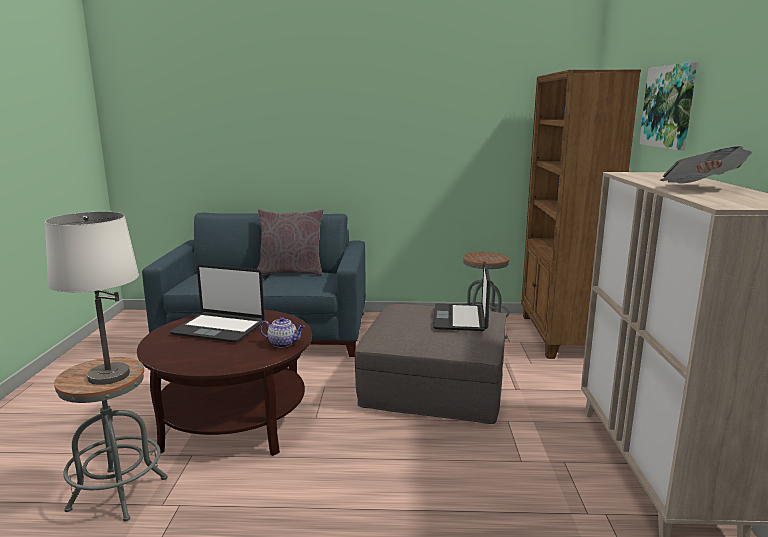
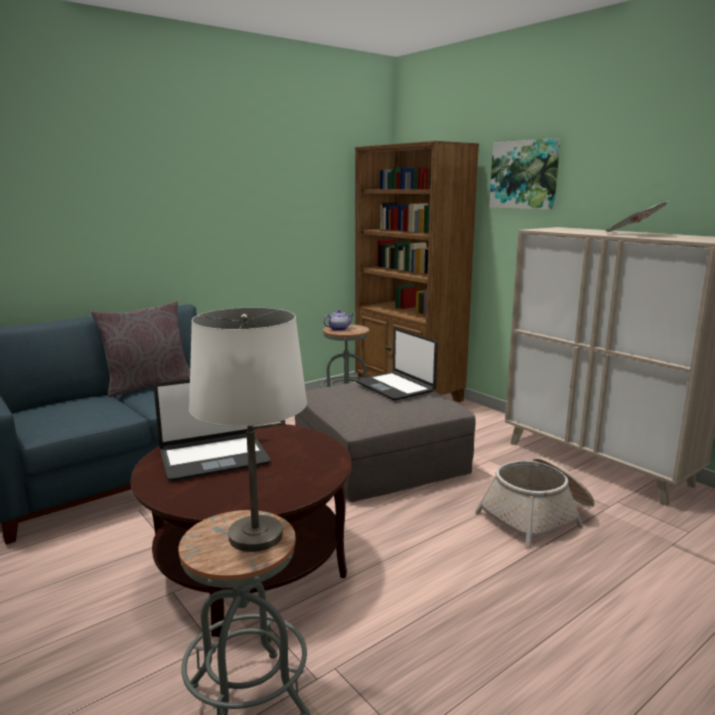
camera: 40 degrees left, 0 degrees up
teapot [260,317,305,348] -> teapot moved to [323,310,354,331]
none -> basket [475,457,594,548]

